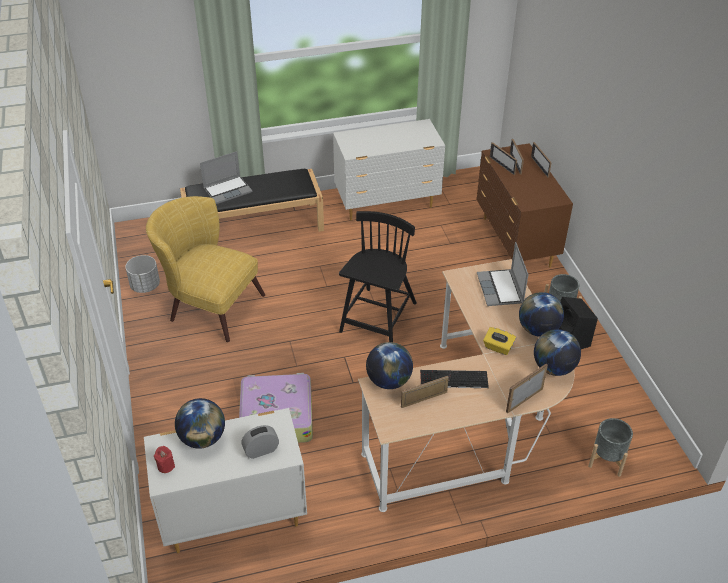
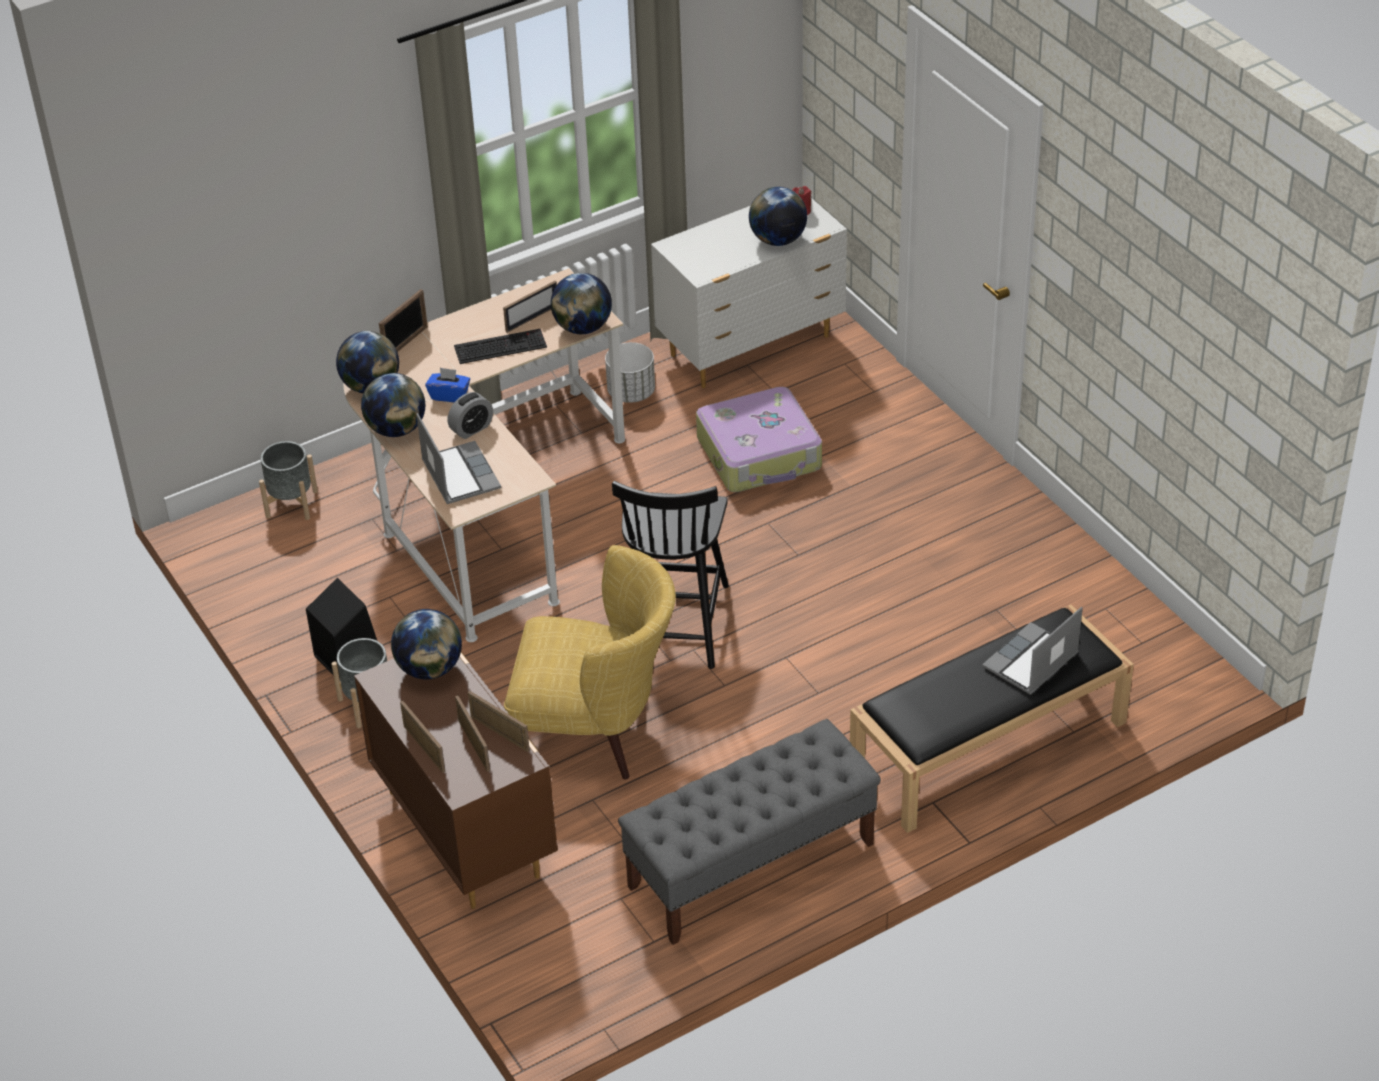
camera: 165 degrees right, 0 degrees up
white planter [125,255,160,293] -> white planter moved to [605,342,655,403]
yellow armchair [146,196,265,342] -> yellow armchair moved to [504,545,676,780]
alarm clock [241,425,279,459] -> alarm clock moved to [448,392,493,439]
white dresser [333,119,445,221] -> grey bench [618,719,881,945]
yellow tissue box [483,327,516,355] -> blue tissue box [425,367,470,402]
none -> globe [391,609,462,679]

